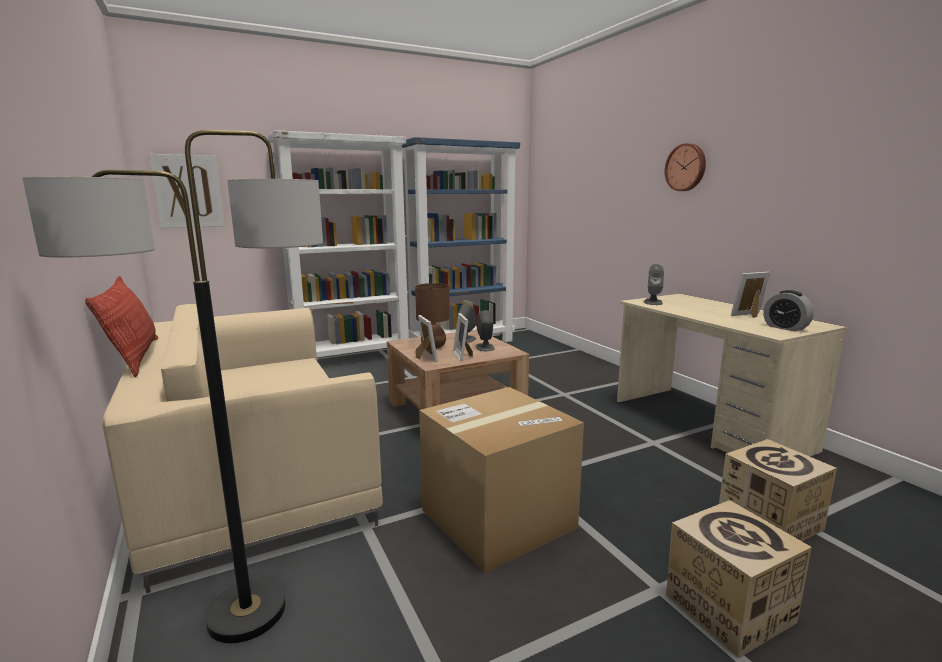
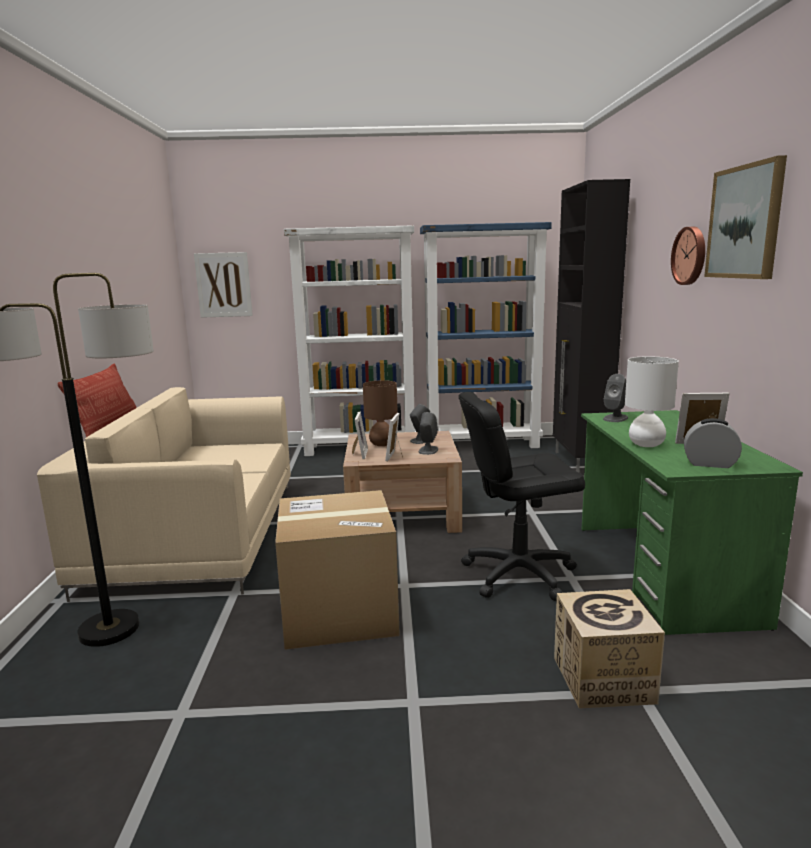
camera: 25 degrees right, 0 degrees up
beige desk [617,294,847,457] -> green desk [581,410,803,635]
cardboard box [666,500,812,658] -> none
alarm clock [763,290,814,332] -> alarm clock turned 120 degrees clockwise [684,418,742,468]
none -> black office chair [459,392,585,601]
none -> black cabinet [553,179,630,472]
none -> white table lamp [625,356,679,447]
none -> picture [704,155,787,279]

